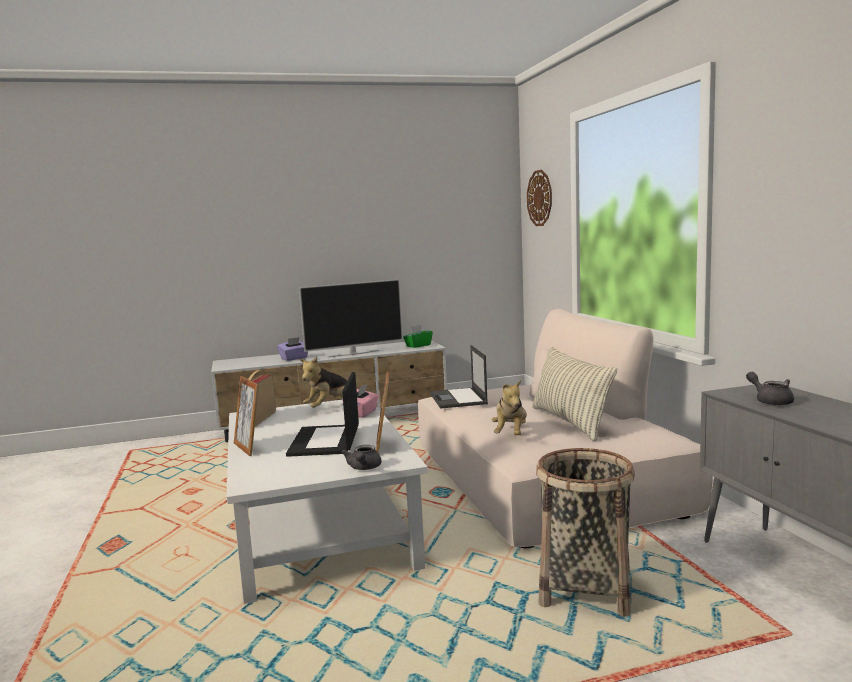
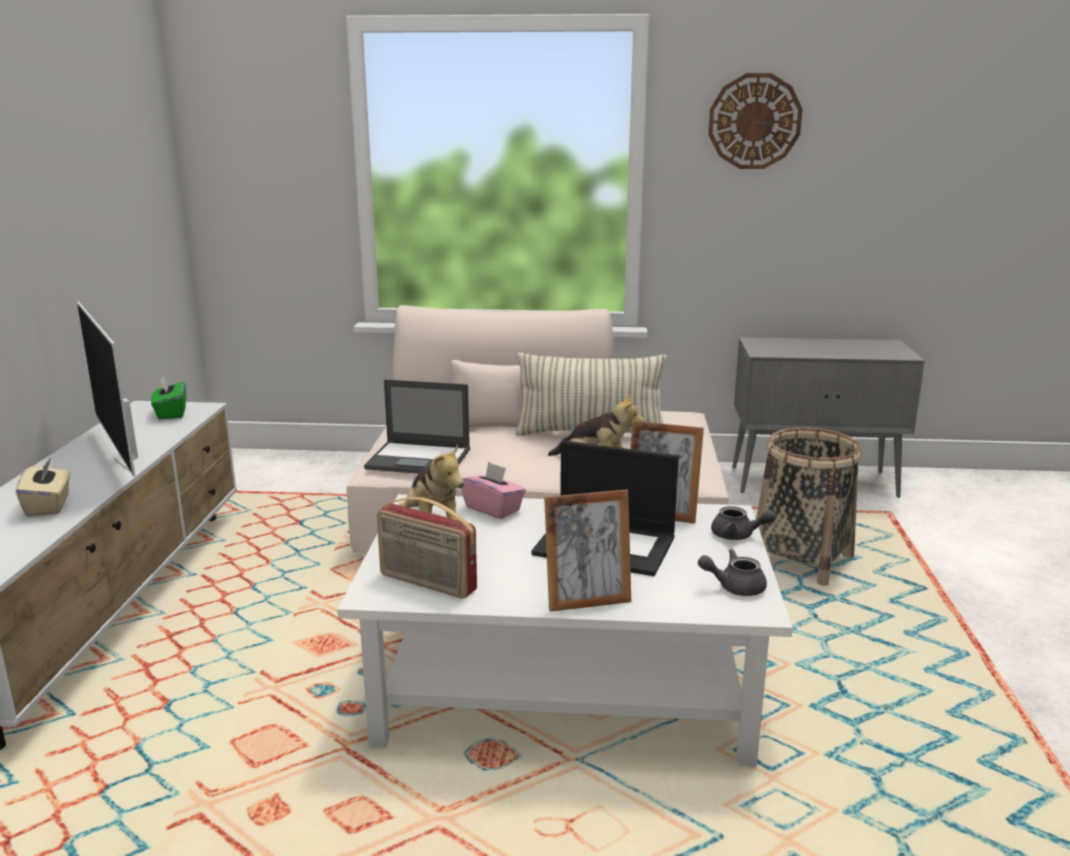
camera: 70 degrees left, 10 degrees up
purple tissue box [277,337,308,361] -> beige tissue box [16,457,70,517]
television [299,279,403,357] -> television turned 150 degrees clockwise [77,301,138,477]
wall clock [527,170,552,226] -> wall clock moved to [708,73,803,169]
grey teapot [746,372,794,406] -> grey teapot moved to [698,549,767,596]

